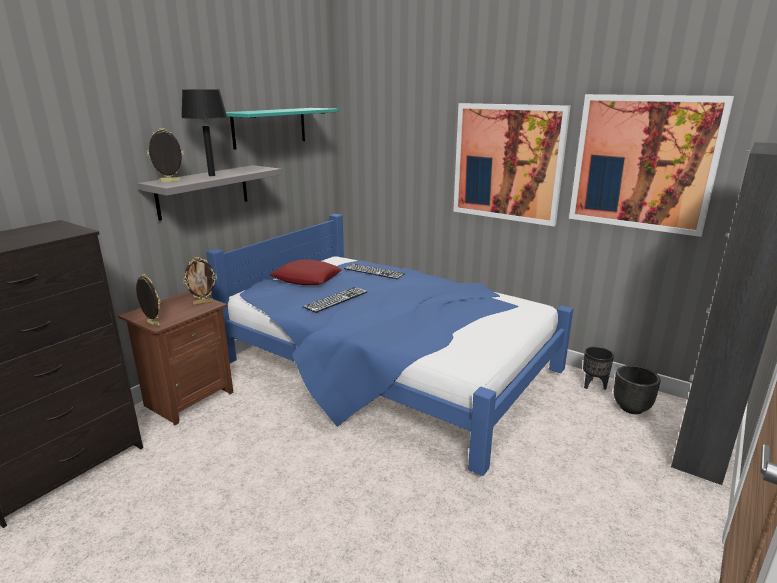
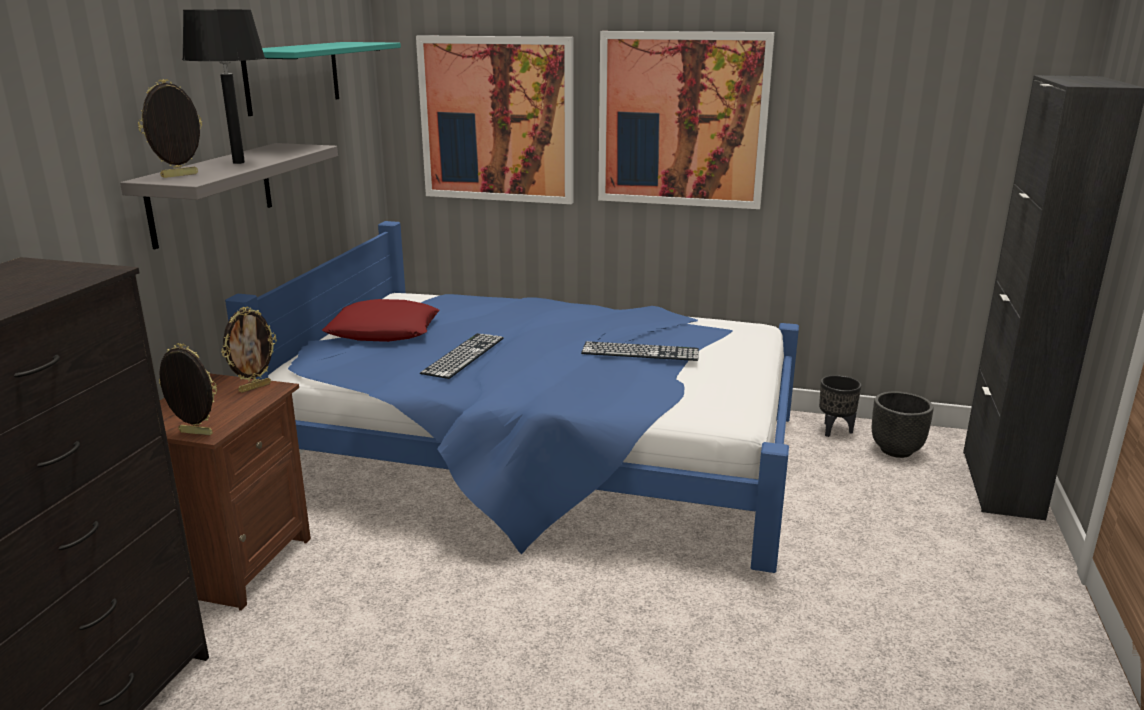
camera: 20 degrees left, 0 degrees up
keyboard [344,264,405,279] -> keyboard moved to [581,341,699,361]
picture [569,94,734,237] -> picture moved to [416,35,573,204]

